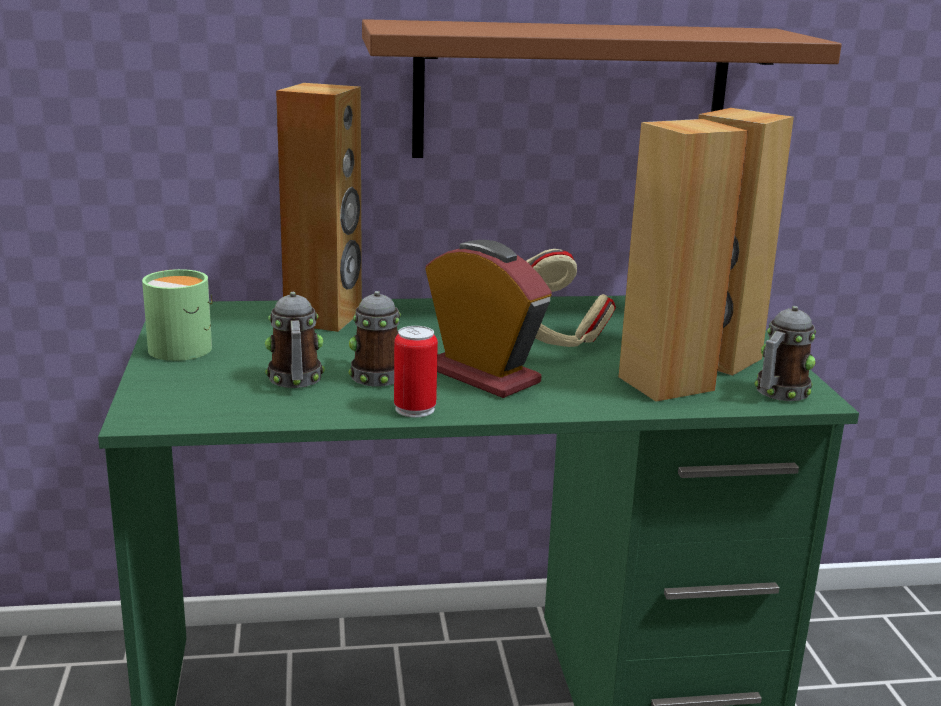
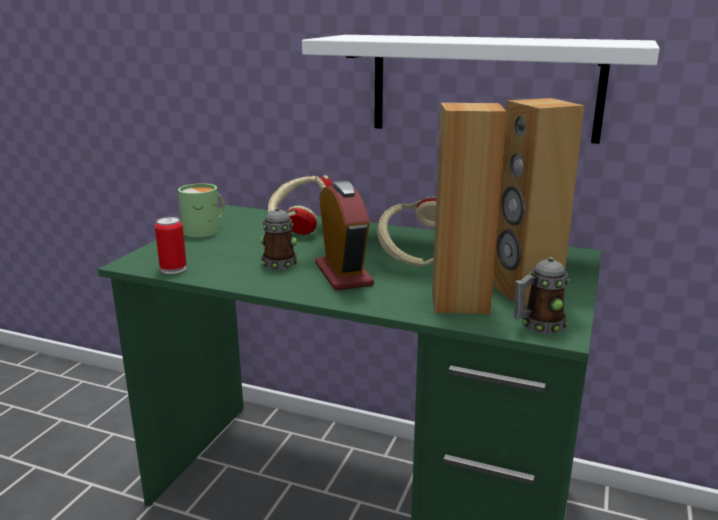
camera: 30 degrees right, 0 degrees up
mug [265,292,325,388] -> none
brown speaker [276,83,362,332] -> beige headphones [268,175,332,234]
brown shelf [362,19,842,158] -> white shelf [302,35,660,144]
can [394,326,438,417] -> can moved to [155,217,187,274]

